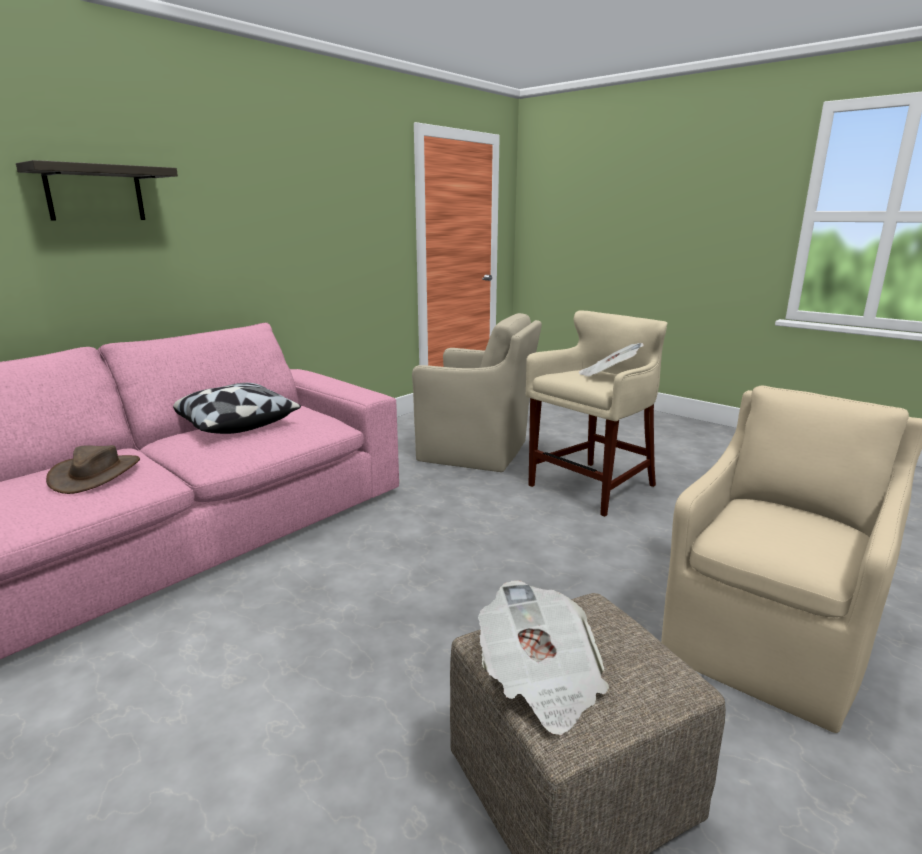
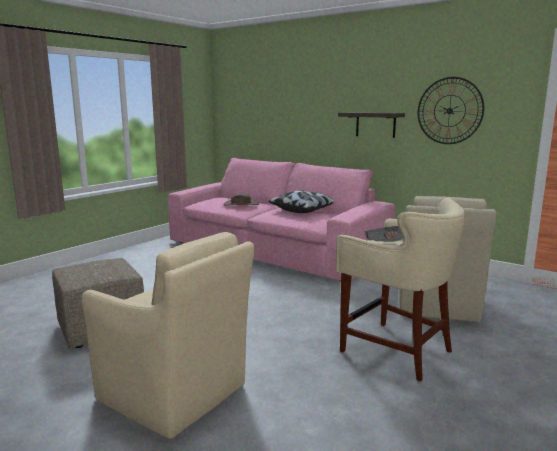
camera: 85 degrees right, 5 degrees down
shelf [16,160,178,221] -> shelf moved to [338,112,405,138]
newspaper [478,580,609,735] -> none
none -> wall clock [418,77,484,144]

